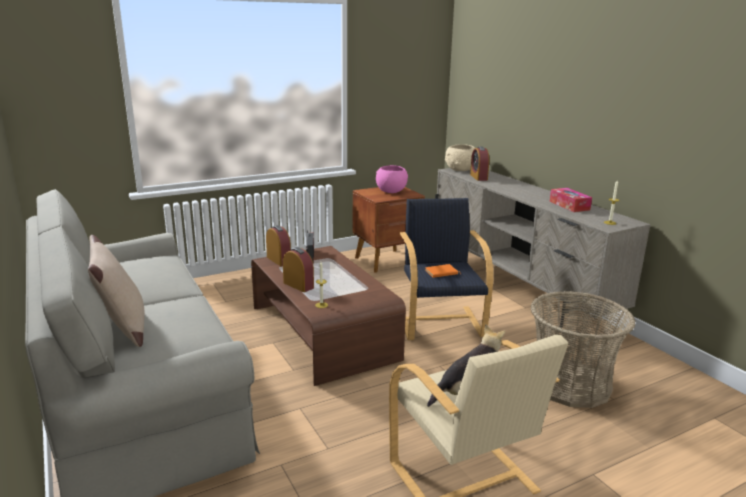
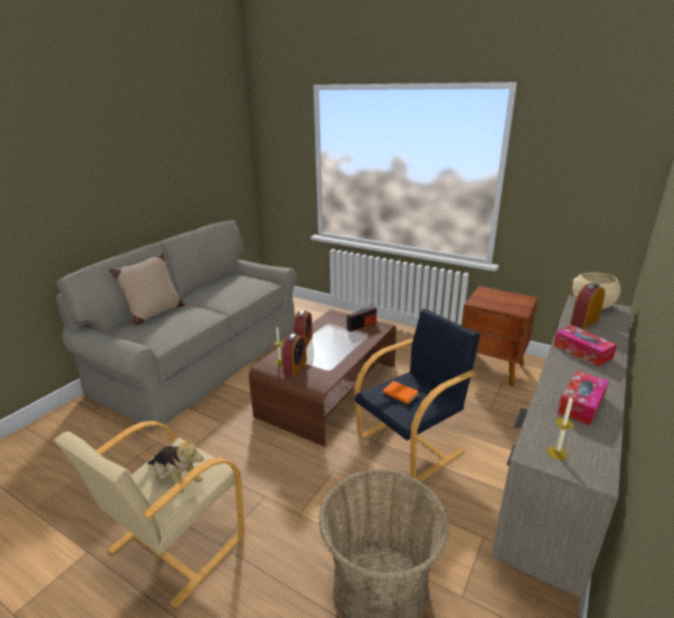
camera: 60 degrees right, 5 degrees up
alarm clock [266,225,291,266] -> alarm clock moved to [282,333,307,376]
pink bowl [376,165,408,193] -> none
none -> tissue box [553,325,617,367]

